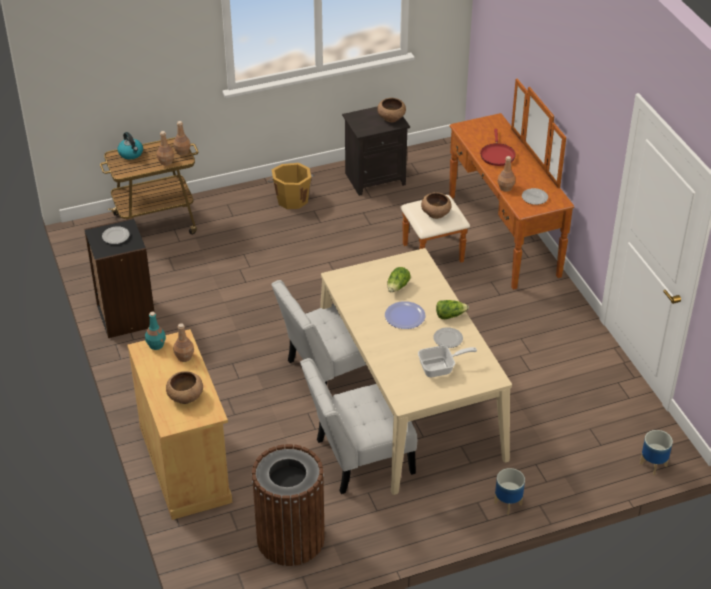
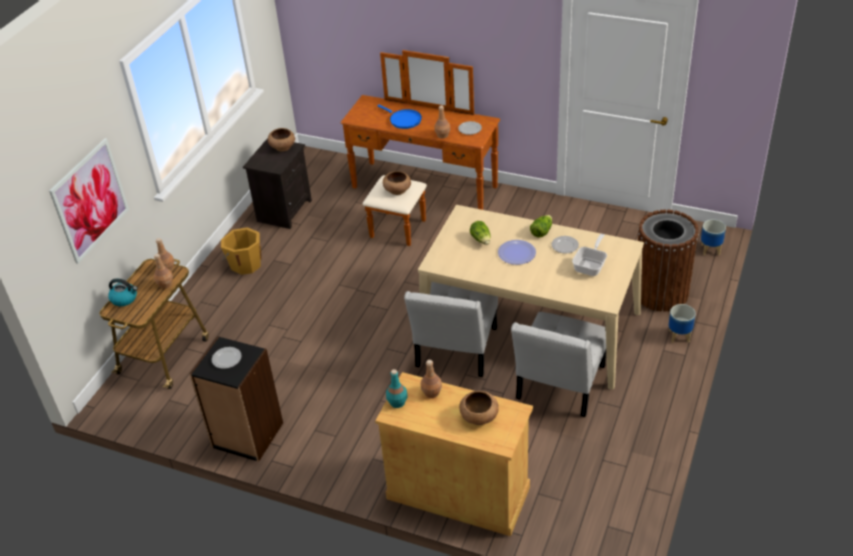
camera: 45 degrees left, 0 degrees up
brown trash can [251,444,325,566] -> brown trash can moved to [638,210,699,311]
red frying pan [480,129,516,166] -> blue frying pan [378,104,422,129]
none -> picture [49,138,129,264]

